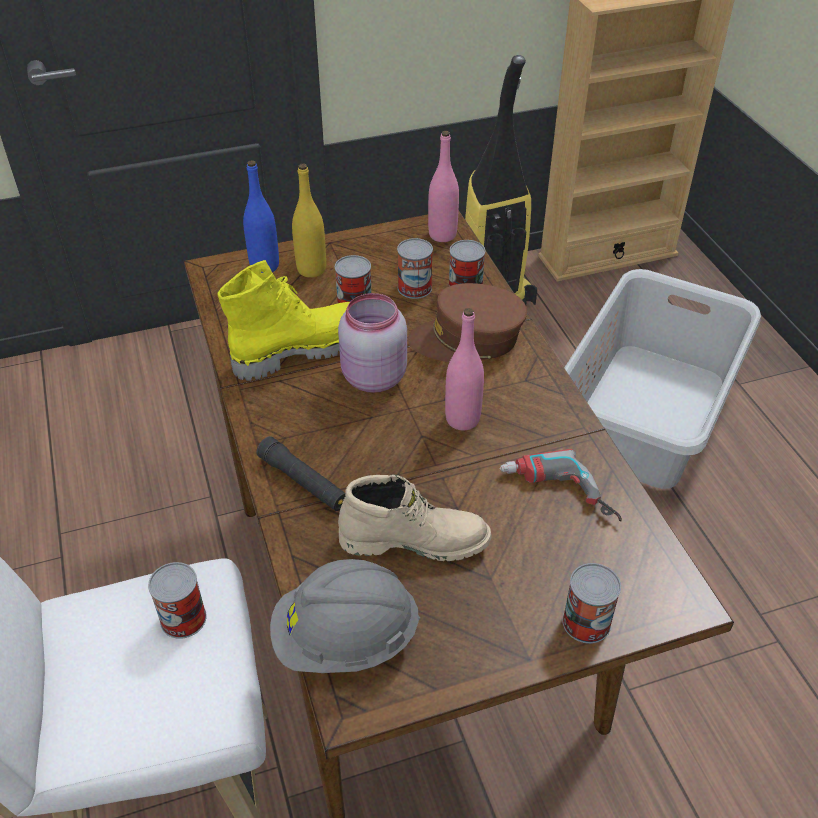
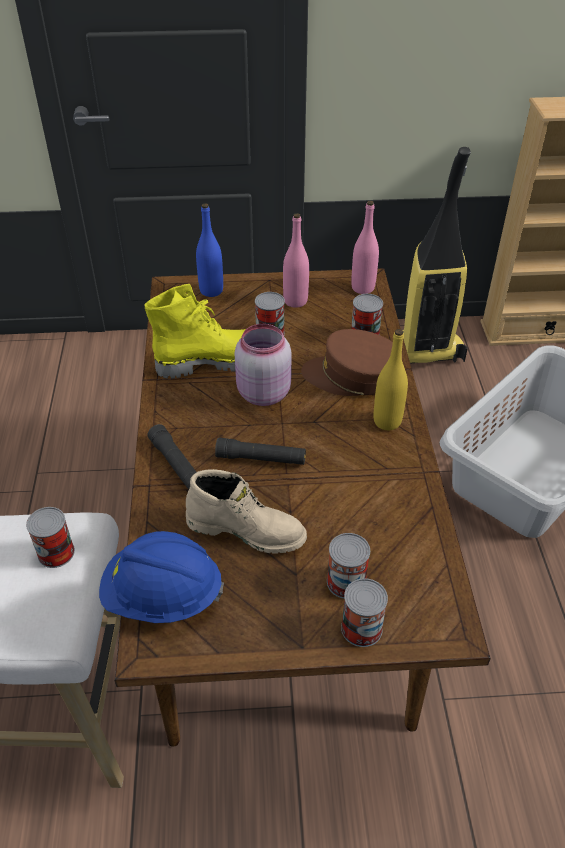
camera: 15 degrees right, 0 degrees up
grey hard hat [270,559,420,673] -> blue hard hat [99,531,224,623]
yellow bottle [292,163,326,278] -> yellow bottle moved to [373,329,408,430]
can [397,238,433,299] -> can moved to [327,533,370,599]
pink bottle [445,308,484,430] -> pink bottle moved to [283,213,309,308]
power drill [499,449,622,521] -> none
none -> black flashlight [215,438,306,465]

